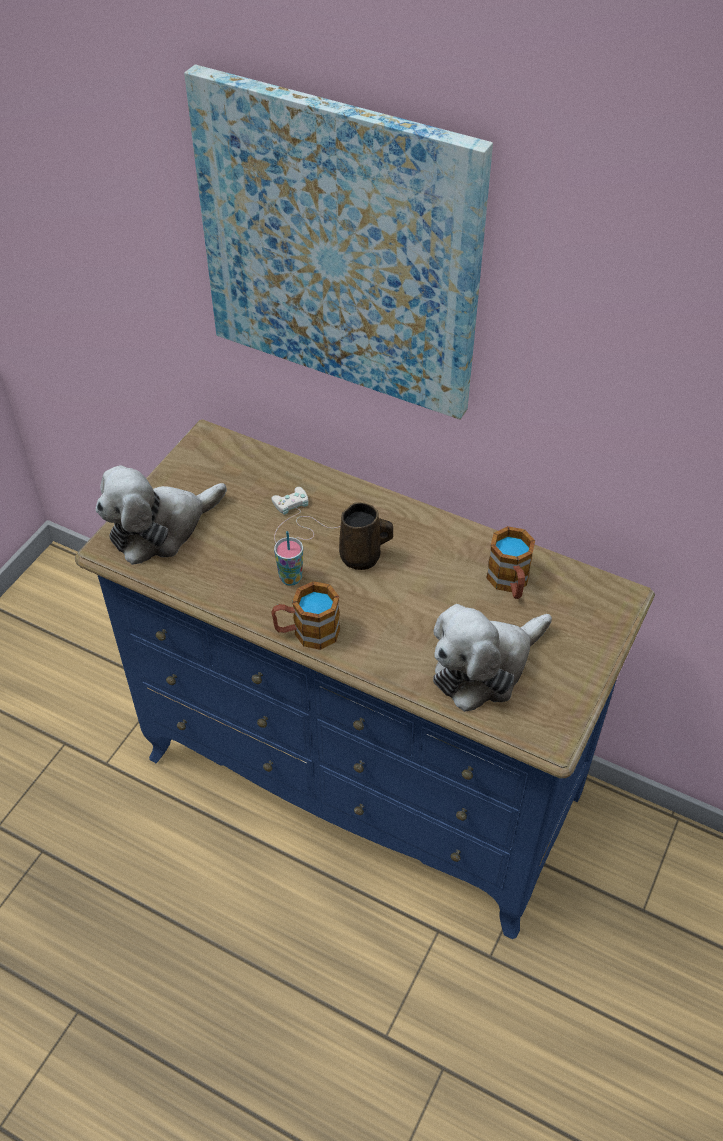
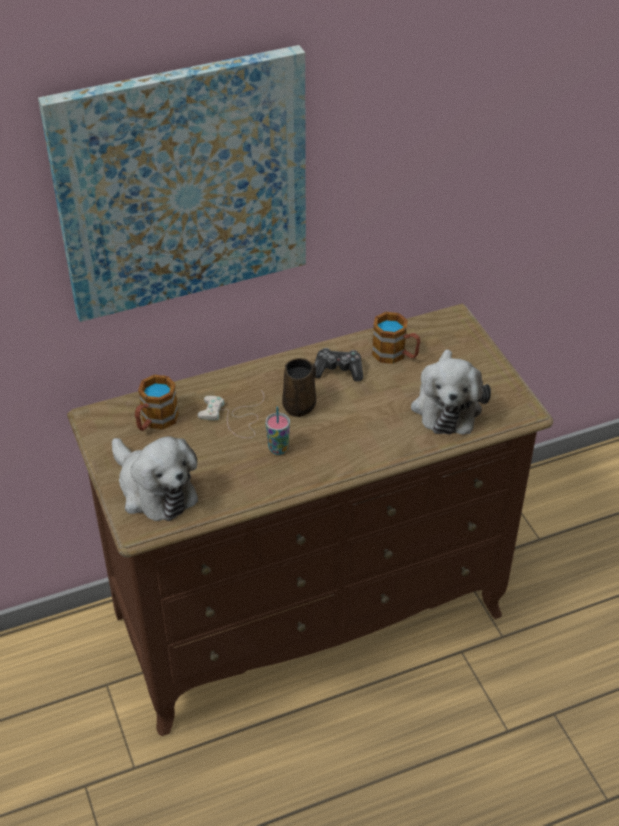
camera: 50 degrees left, 5 degrees down
blue dresser [75,419,655,939] -> brown dresser [67,303,553,736]
plush toy [95,465,227,565] -> plush toy turned 45 degrees counterclockwise [112,436,198,521]
mug [271,581,340,650] -> mug moved to [135,375,179,431]
none -> game controller [315,348,363,381]

